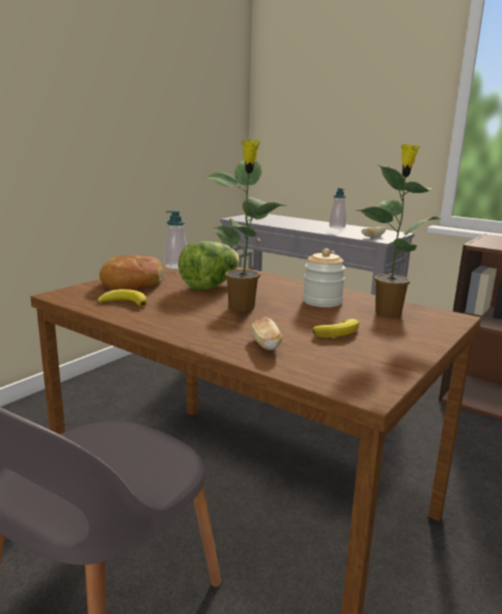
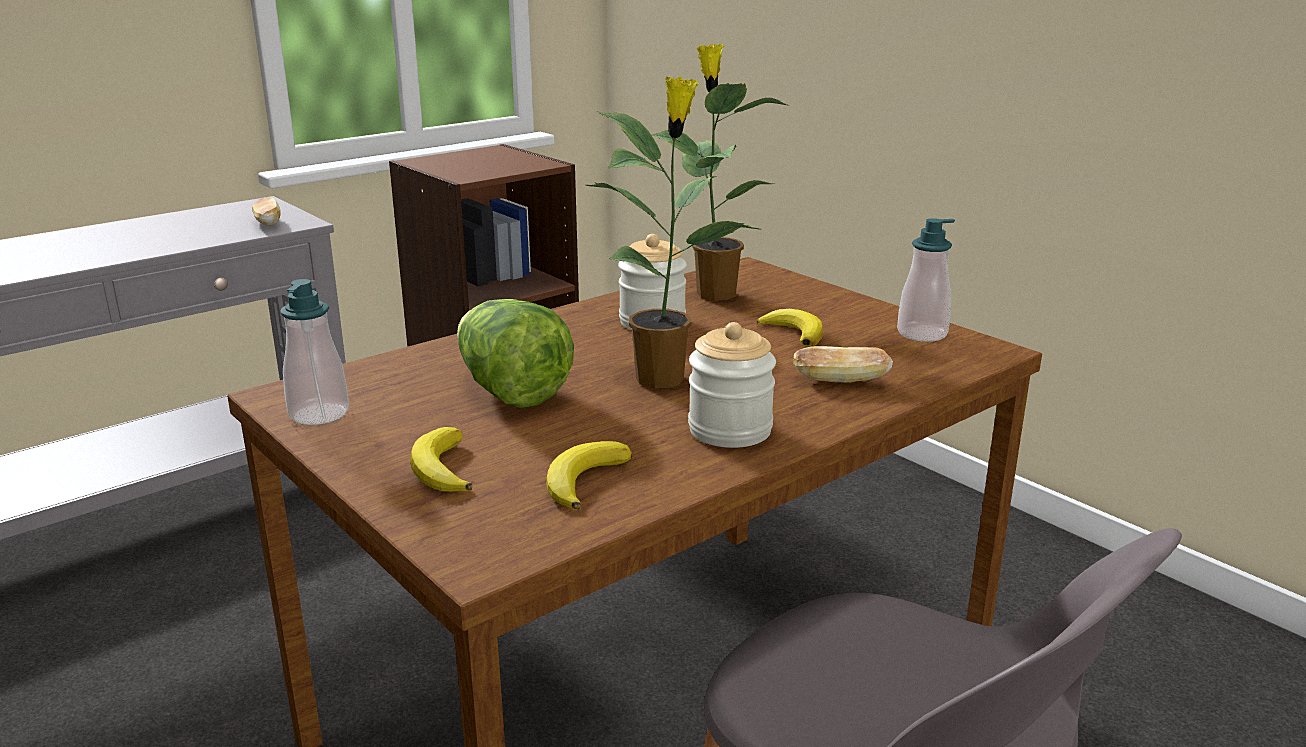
camera: 75 degrees left, 5 degrees up
bread [99,255,164,290] -> banana [410,427,472,491]
soap dispenser [329,188,346,229] -> soap dispenser moved to [897,218,955,342]
none -> jar [688,322,776,448]

